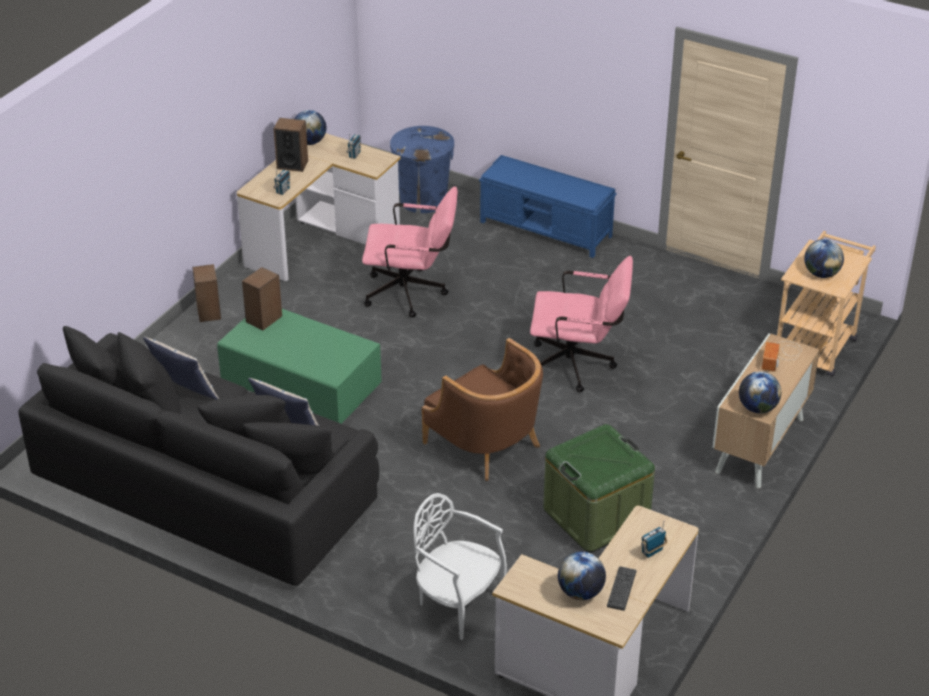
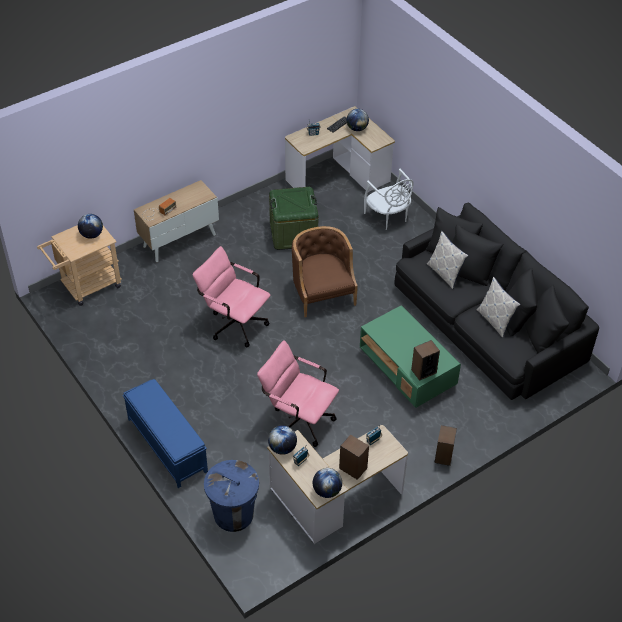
camera: 155 degrees left, 10 degrees up
globe [739,371,781,413] -> globe moved to [268,425,297,455]

